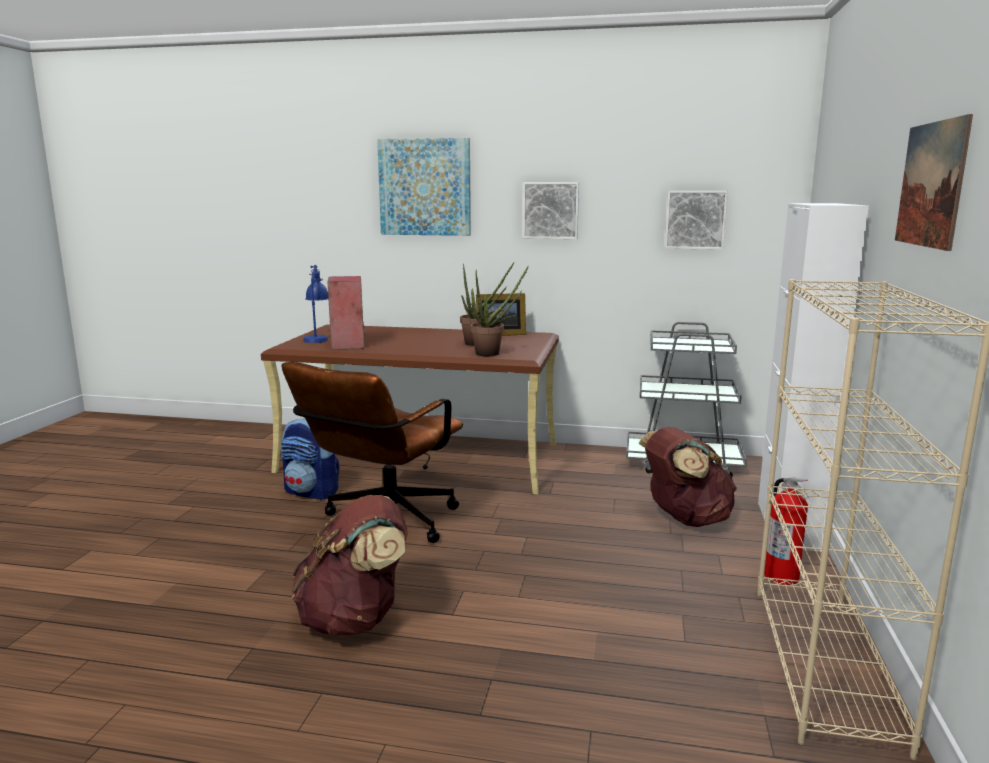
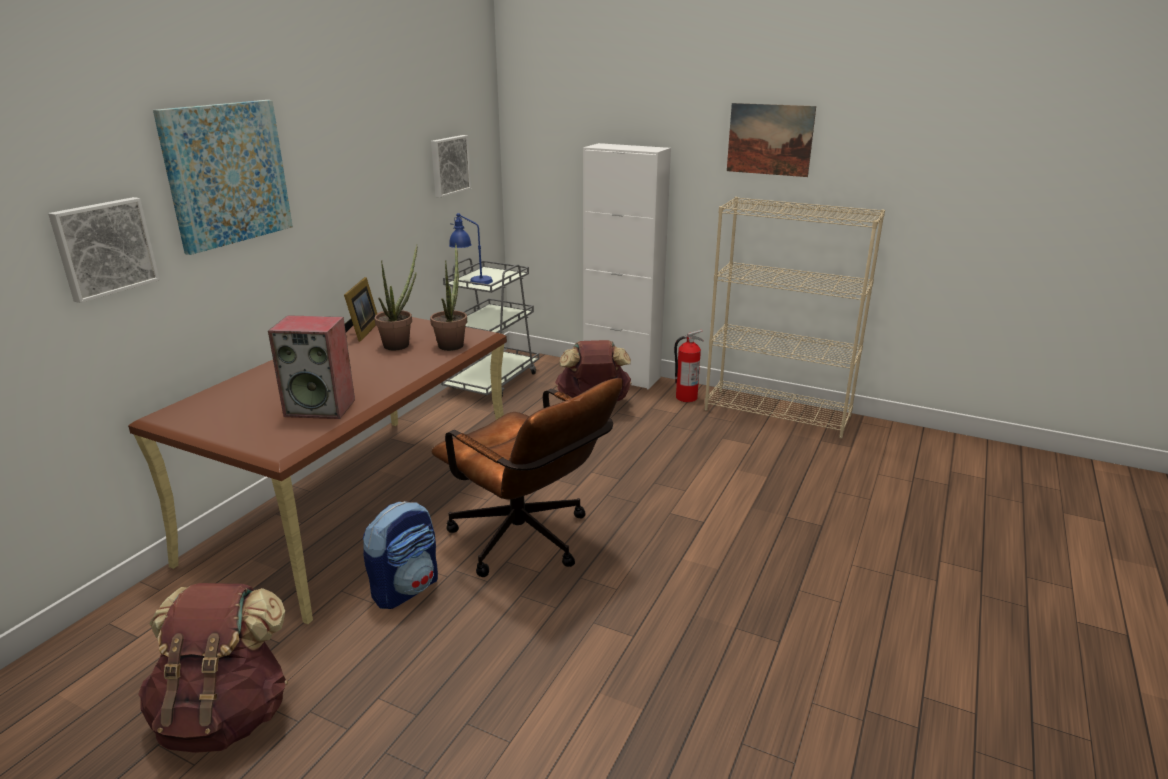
camera: 75 degrees left, 10 degrees up
brown backpack [292,495,408,636] -> brown backpack moved to [138,583,288,753]
blue table lamp [303,265,328,343] -> blue table lamp moved to [449,213,493,285]
picture [523,182,579,239] -> picture moved to [48,197,160,303]

